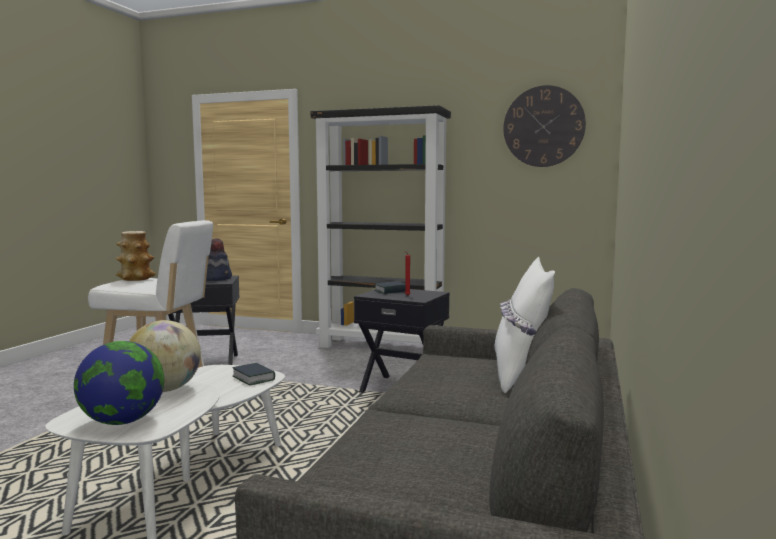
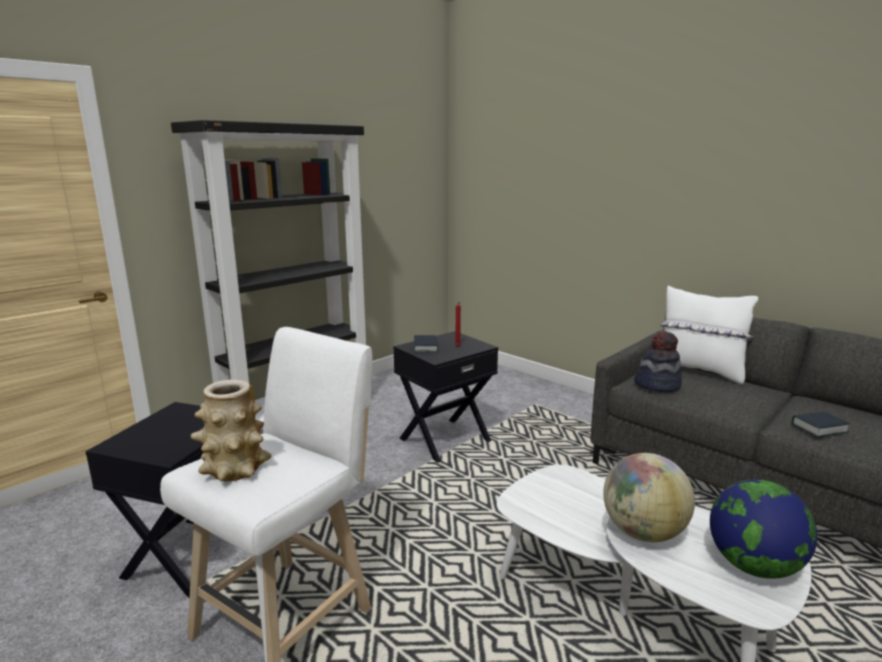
camera: 65 degrees left, 10 degrees up
hat [206,238,232,281] -> hat moved to [634,331,682,392]
book [232,363,275,386] -> book moved to [792,411,850,437]
wall clock [503,85,586,167] -> none

